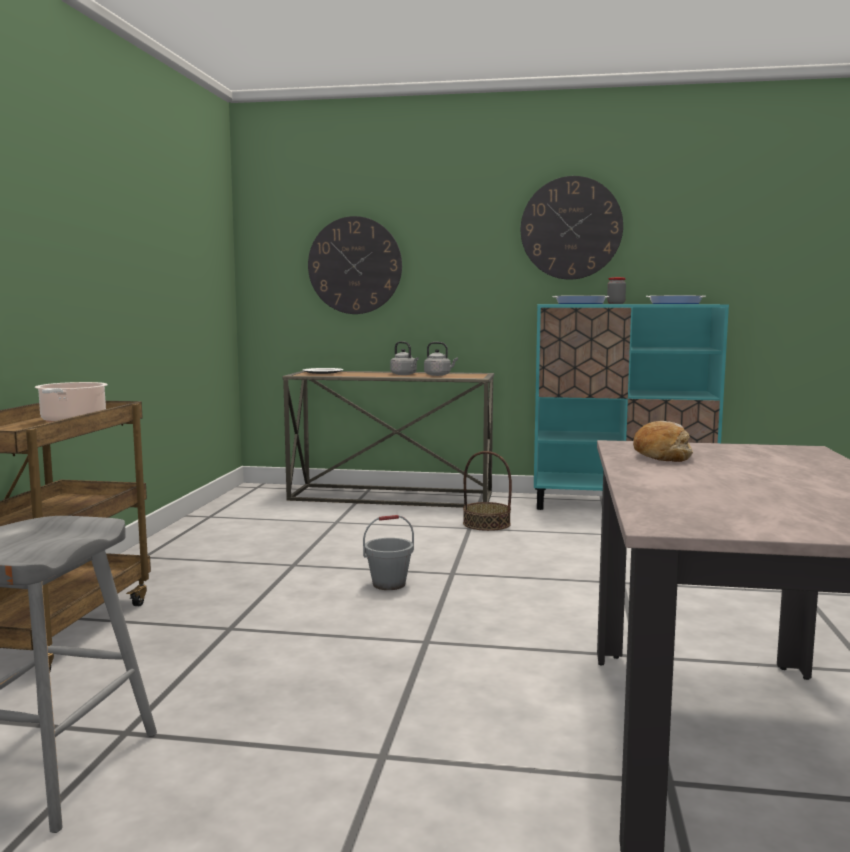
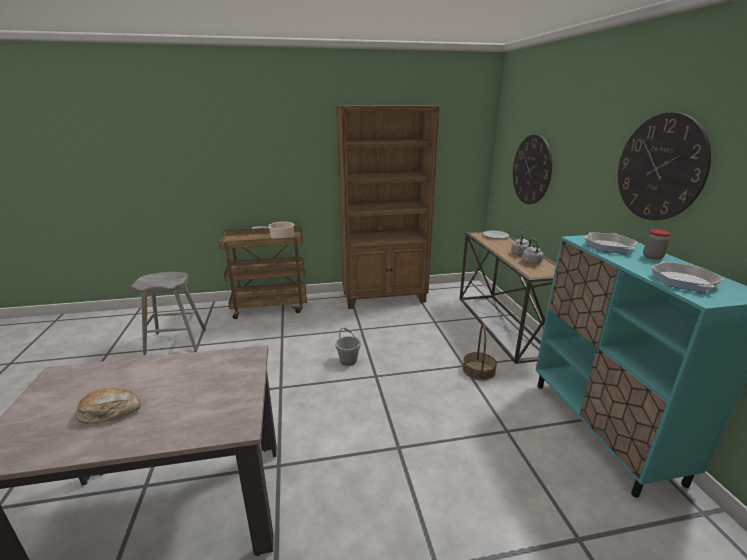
camera: 70 degrees right, 15 degrees up
bread [633,421,693,462] -> bread moved to [75,388,141,423]
none -> brown bookcase [336,105,440,309]

